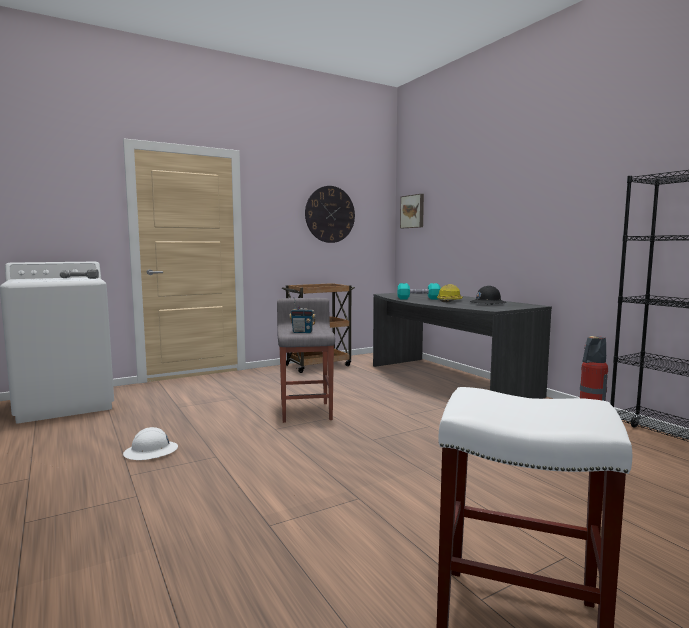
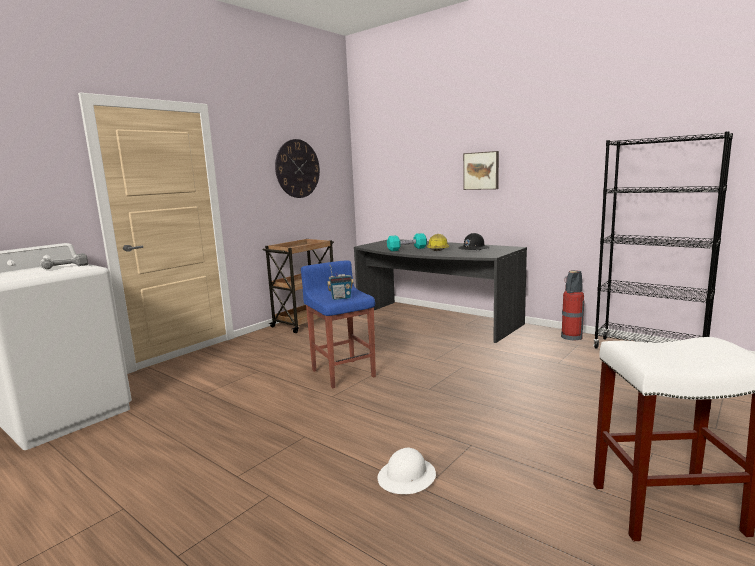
camera: 20 degrees left, 5 degrees up
white hard hat [123,427,178,460] -> white hard hat moved to [378,447,436,494]
grey stool [277,298,335,423] -> blue stool [301,260,376,388]
picture [400,194,424,228] -> picture moved to [463,151,499,190]

